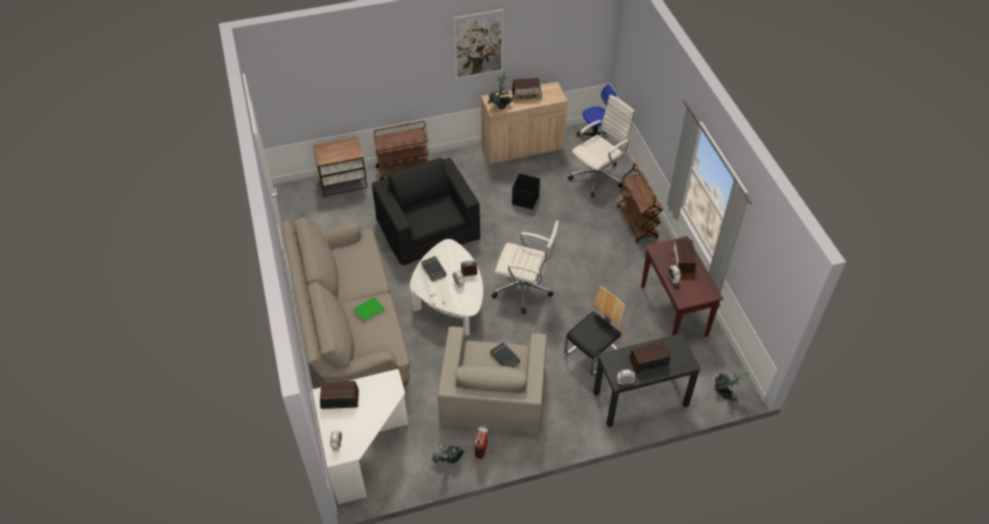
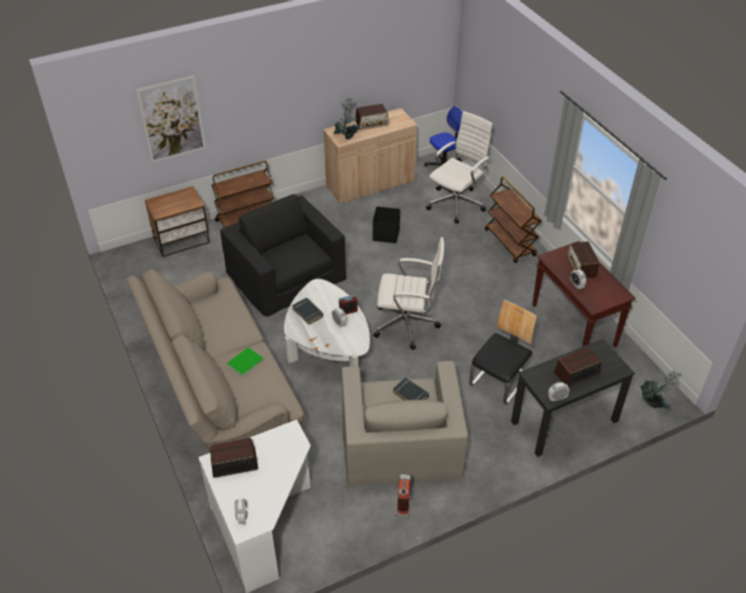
camera: 10 degrees left, 5 degrees down
potted plant [430,442,464,463] -> none
picture [453,9,504,80] -> picture moved to [136,76,206,163]

